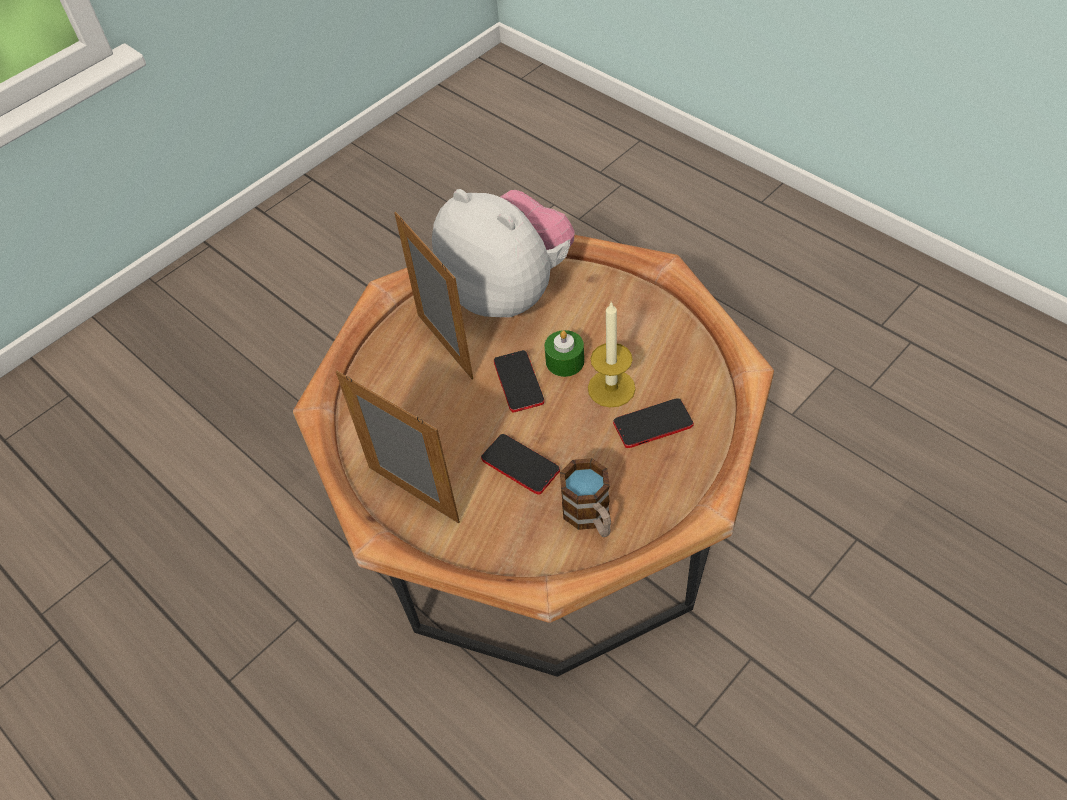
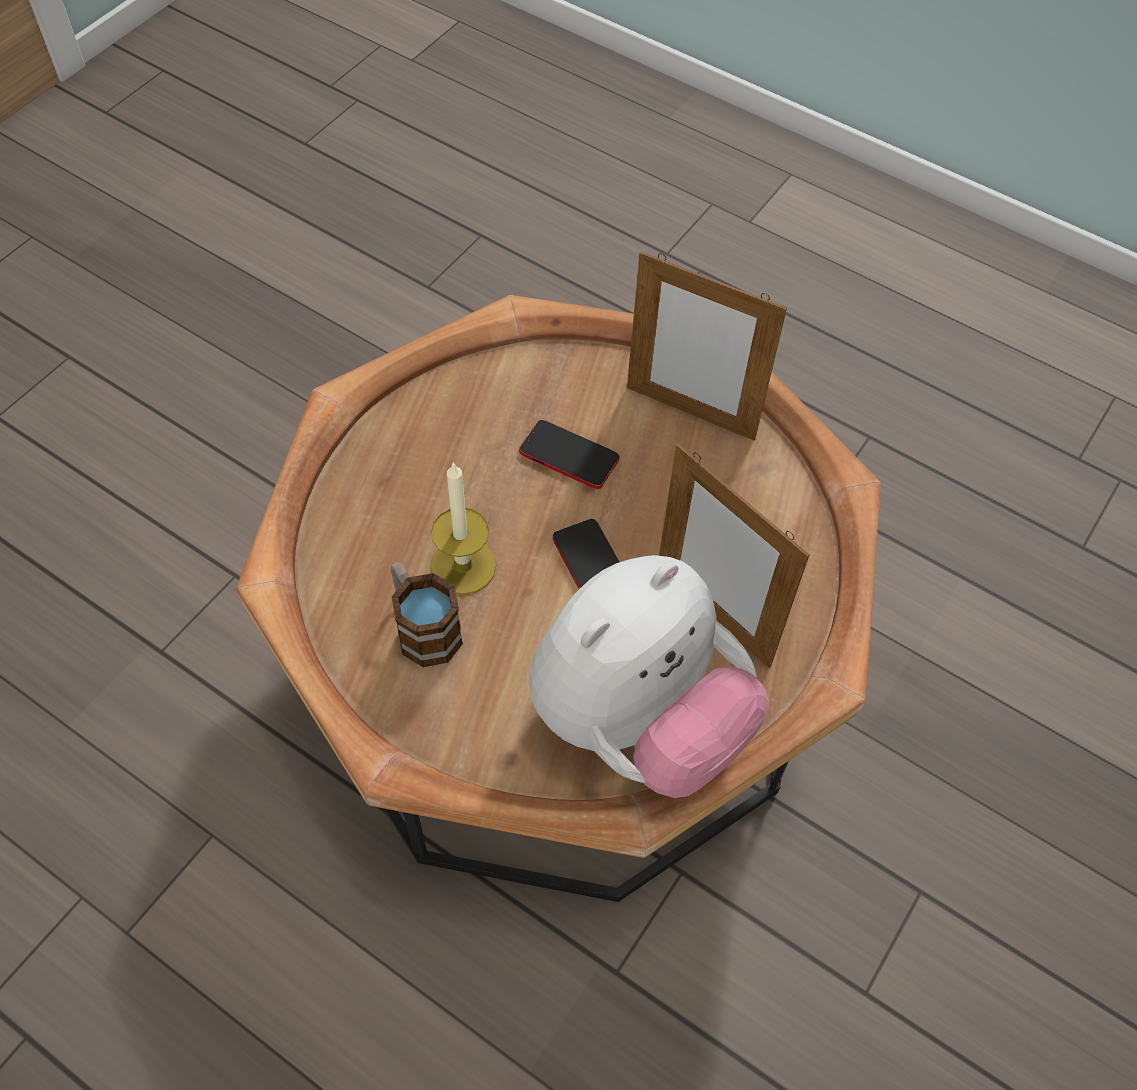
camera: 165 degrees right, 5 degrees up
plush toy [432,189,575,318] -> plush toy turned 75 degrees counterclockwise [529,555,769,798]
green candle [544,330,584,377] -> none
mug [560,458,611,537] -> mug moved to [391,562,463,667]
phone [613,398,694,448] -> none

